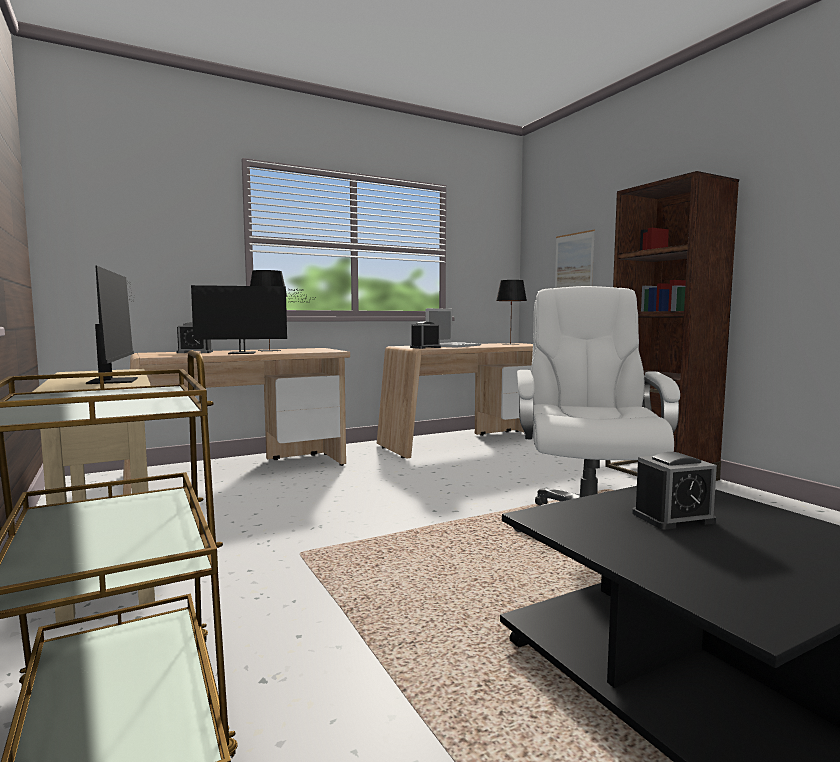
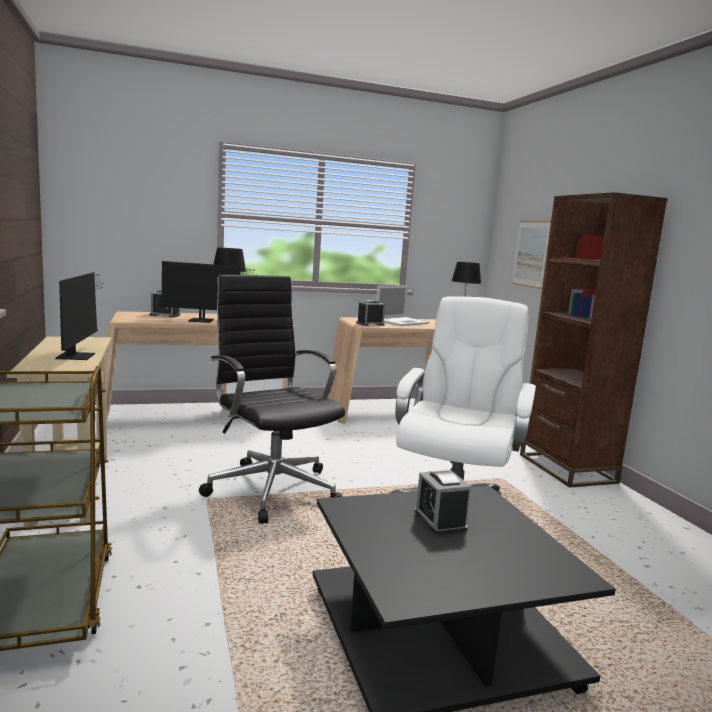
camera: 10 degrees right, 5 degrees up
alarm clock [632,452,717,530] -> alarm clock turned 75 degrees clockwise [415,470,471,535]
none -> black office chair [199,275,345,524]

